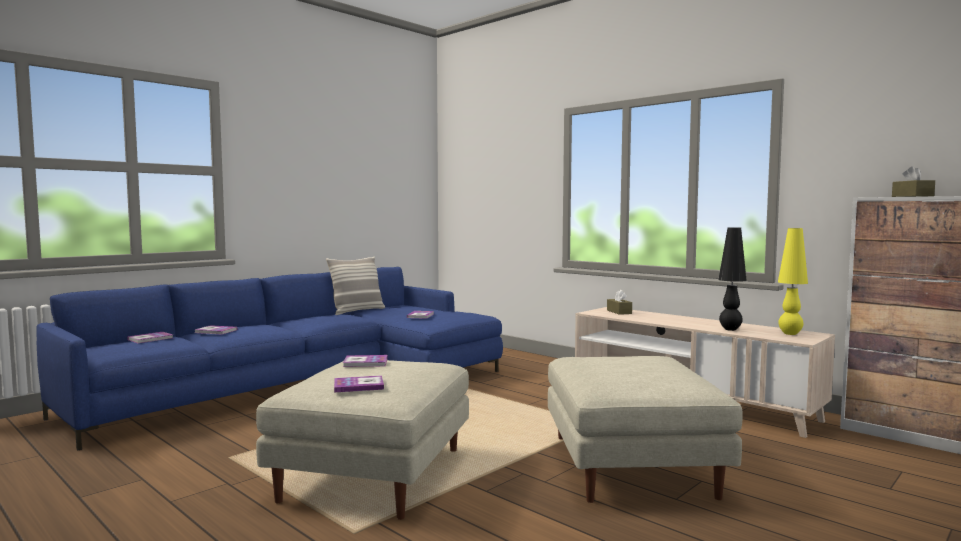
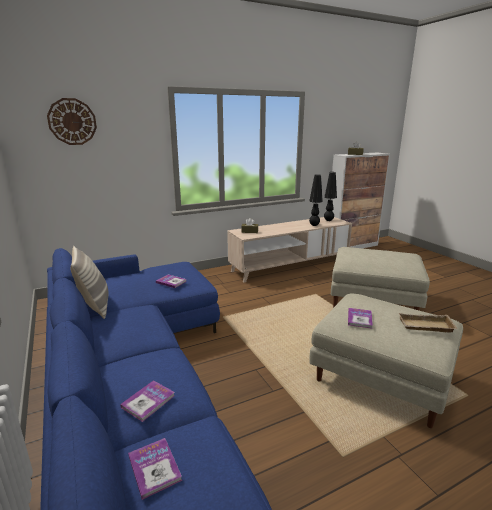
camera: 70 degrees left, 15 degrees up
book [334,375,384,393] -> beige tray [399,313,458,333]
yellow table lamp [778,228,808,335] -> black table lamp [324,172,337,221]
none -> wall clock [47,98,97,145]

